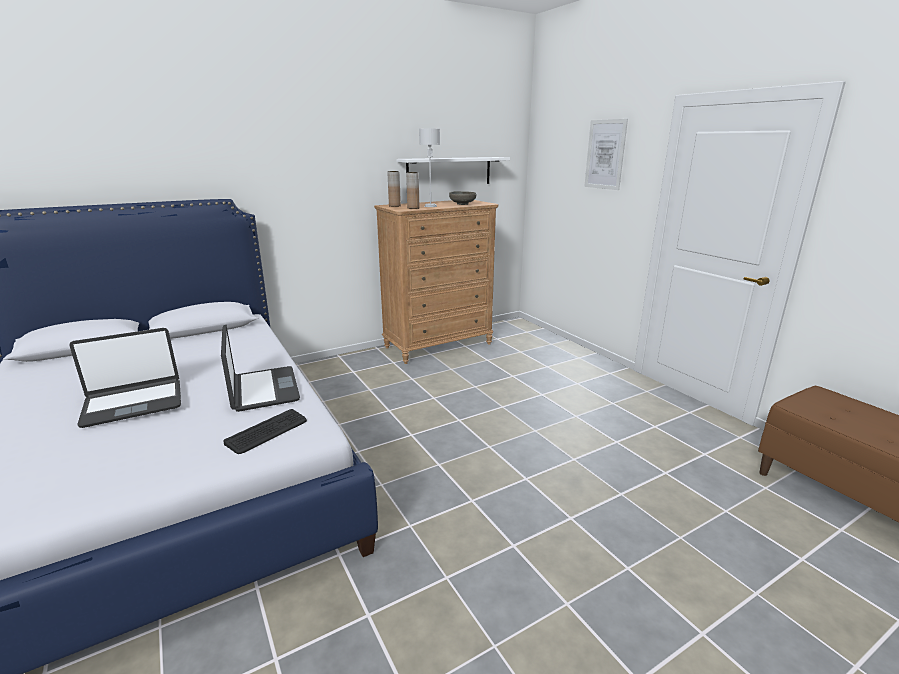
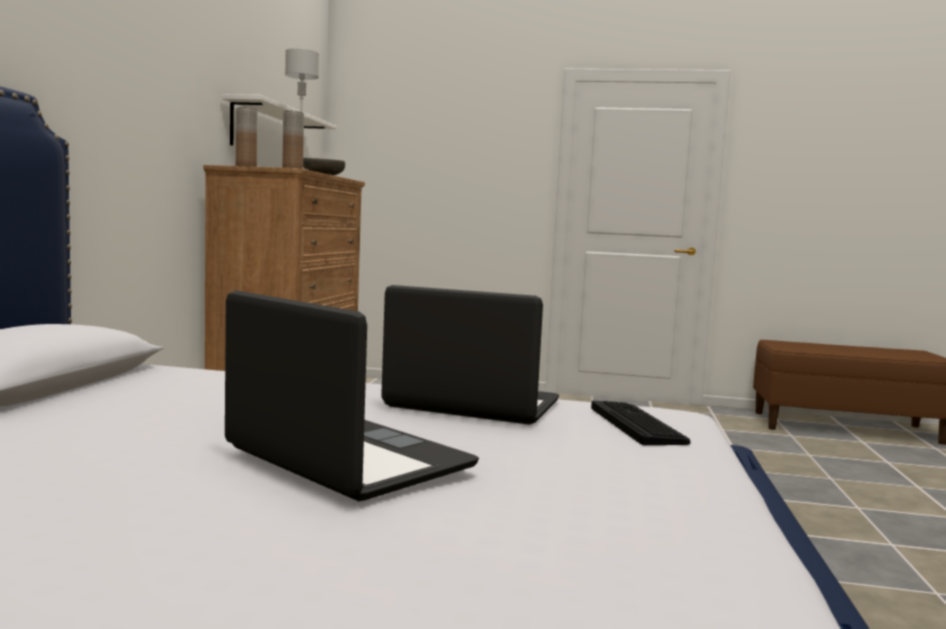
camera: 50 degrees left, 15 degrees down
laptop [69,328,181,428] -> laptop turned 60 degrees counterclockwise [225,290,479,501]
picture [584,119,628,190] -> none

